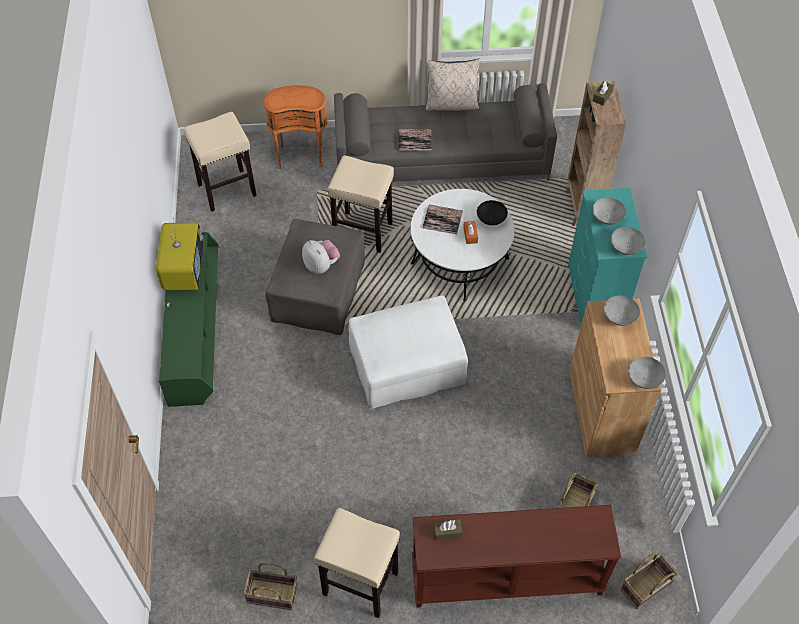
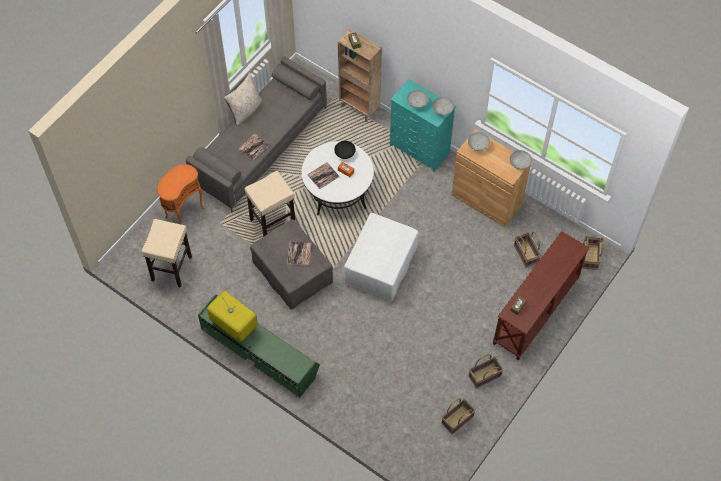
camera: 50 degrees left, 5 degrees up
plush toy [302,240,340,274] -> book [287,241,312,266]
beige stool [314,508,400,618] -> basket [469,354,503,389]

